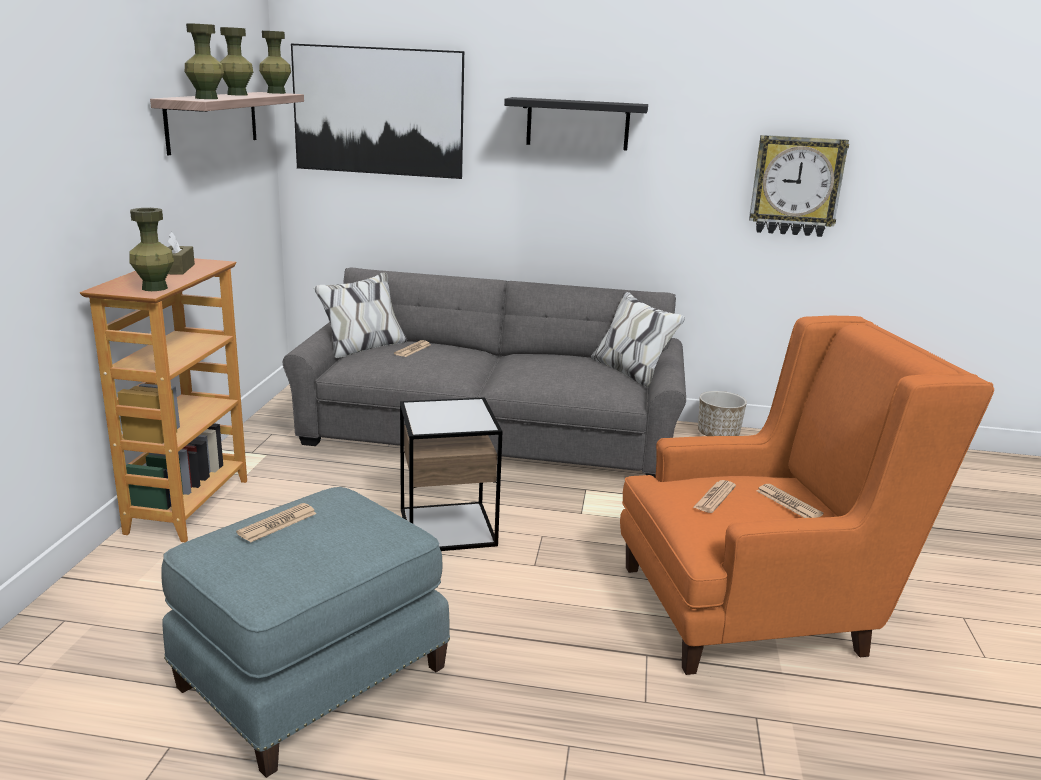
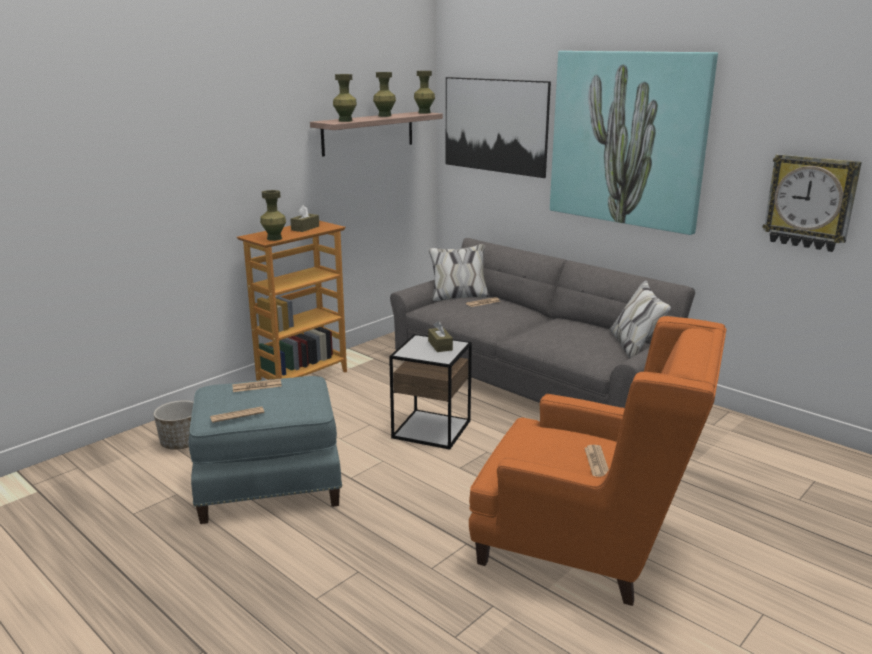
camera: 35 degrees right, 0 degrees up
black shelf [504,97,648,151] -> picture [550,51,718,235]
newspaper [693,480,736,513] -> newspaper moved to [210,406,265,423]
planter [698,391,747,436] -> planter moved to [154,400,194,450]
none -> brown tissue box [428,321,453,352]

